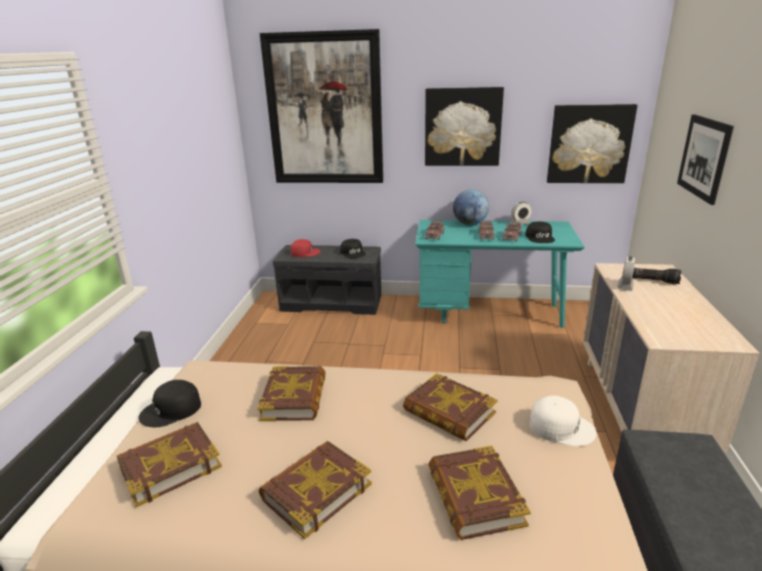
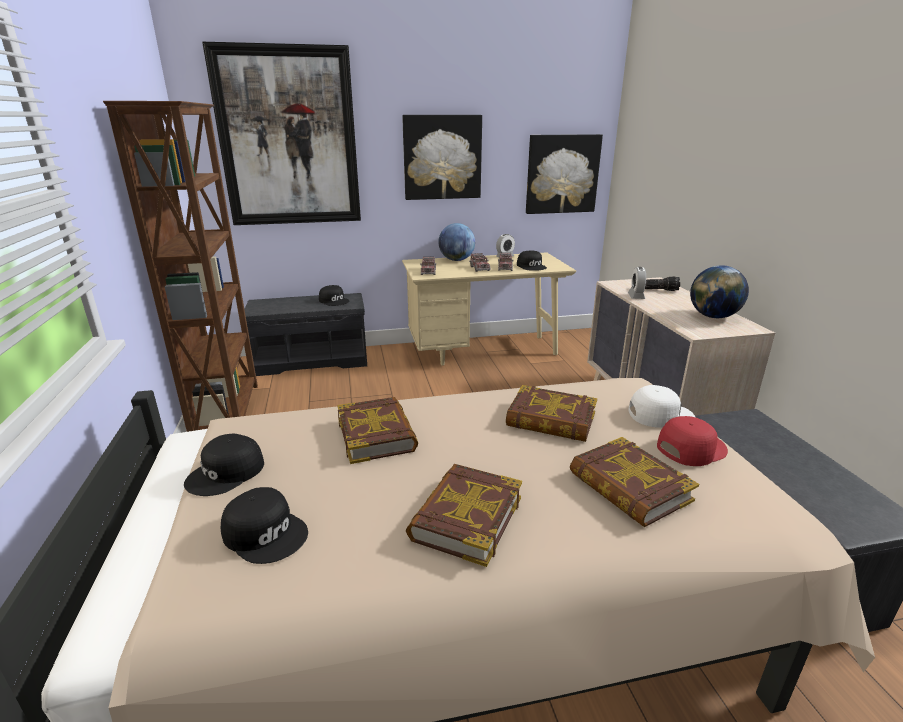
camera: 20 degrees left, 0 degrees up
book [117,422,222,507] -> black cap [221,487,308,564]
red cap [291,239,321,257] -> red cap moved to [657,416,728,466]
turquoise desk [415,220,585,328] -> beige desk [402,252,576,366]
picture [677,114,734,205] -> none
none -> brown bookcase [103,101,258,432]
none -> globe [690,265,749,318]

